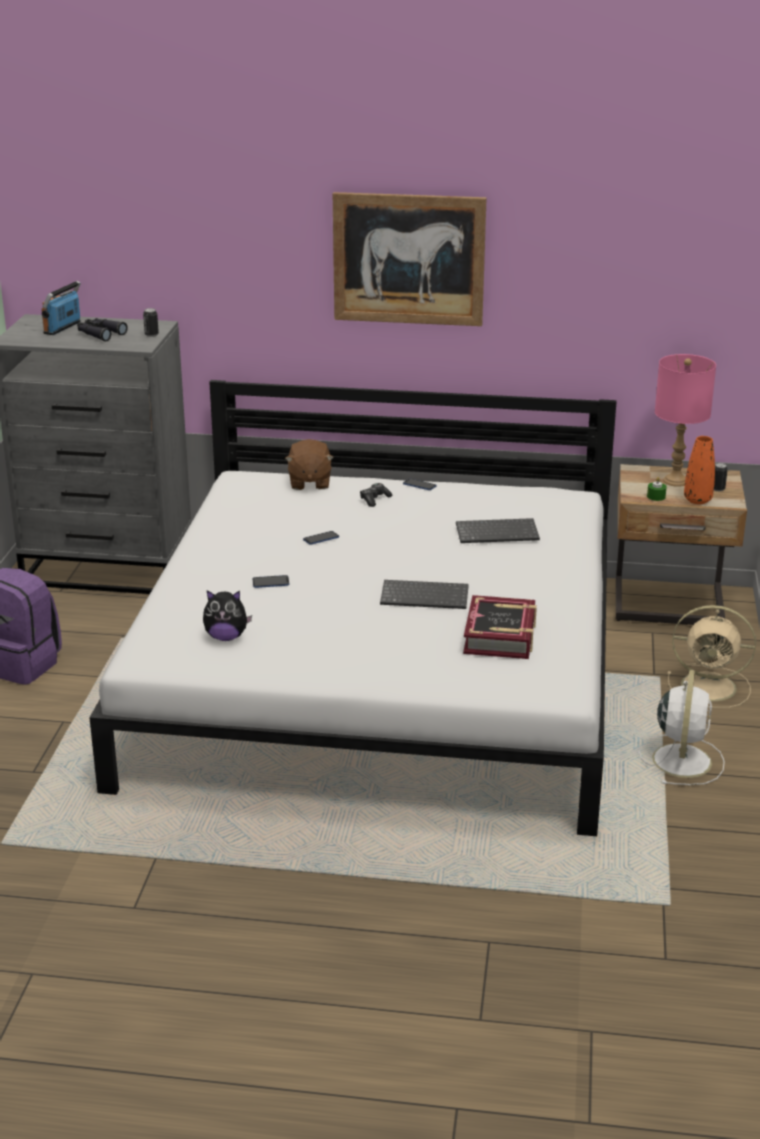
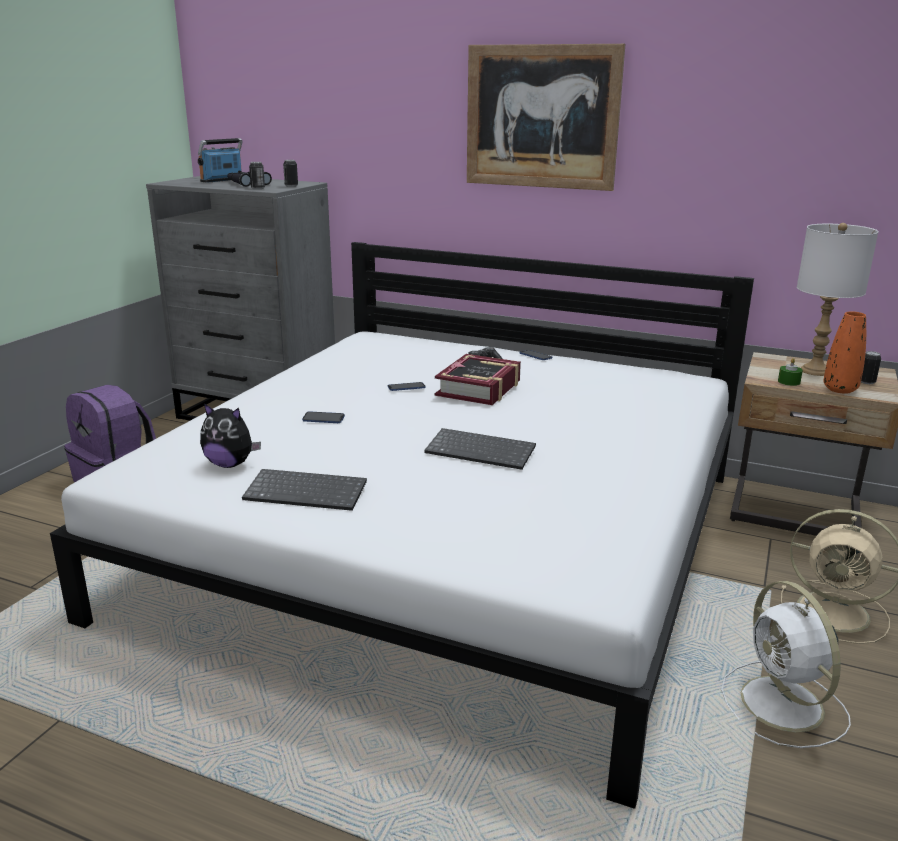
camera: 15 degrees right, 5 degrees down
brown plush toy [285,439,334,490] -> none
keyboard [456,518,540,543] -> keyboard moved to [242,469,367,511]
book [463,595,537,659] -> book moved to [435,354,521,405]
white fan [639,670,725,785] -> white fan turned 135 degrees clockwise [721,581,851,748]
pink table lamp [655,354,716,487] -> white table lamp [797,223,879,376]
none -> can [249,162,265,189]

